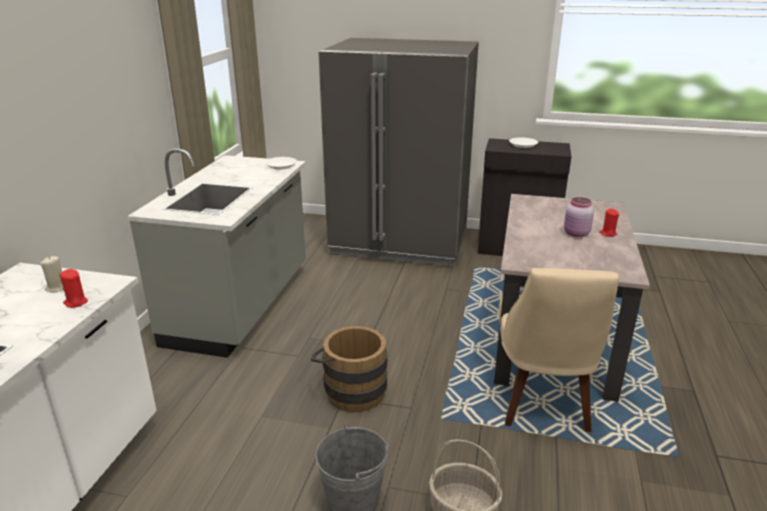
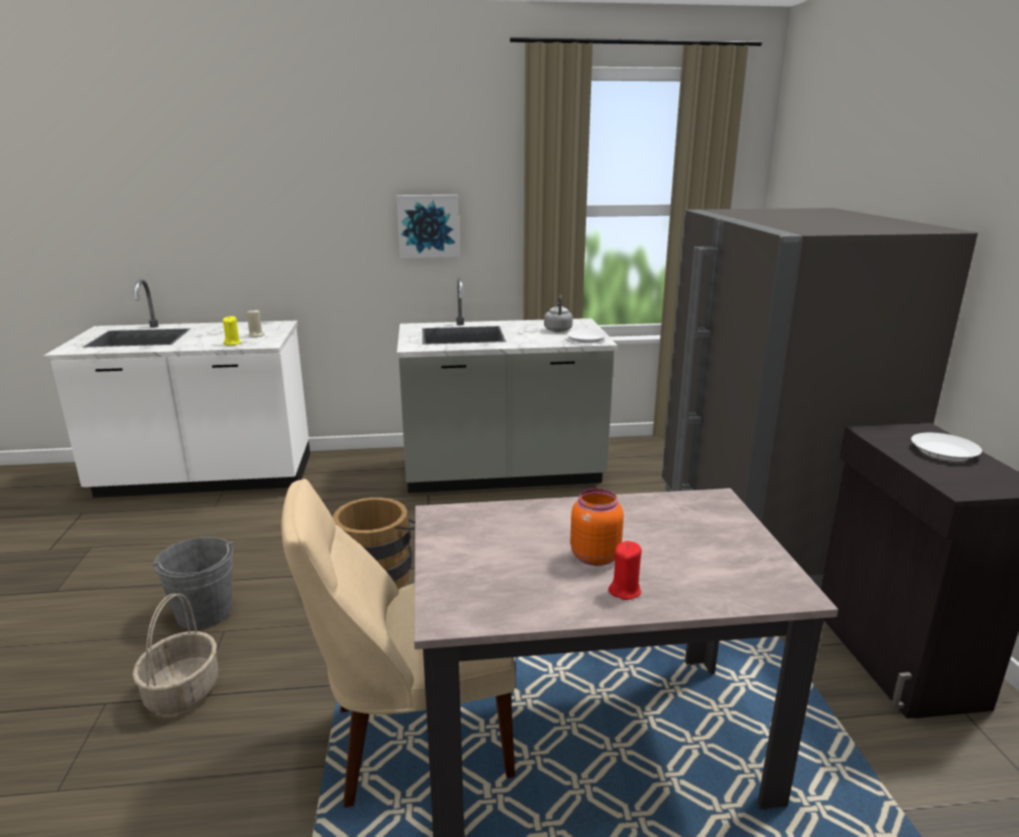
camera: 70 degrees right, 5 degrees down
red candle [60,269,88,308] -> yellow candle [223,316,241,345]
pink jar [564,197,594,237] -> orange jar [570,488,624,566]
none -> picture [396,195,460,258]
none -> grey kettle [544,295,573,332]

